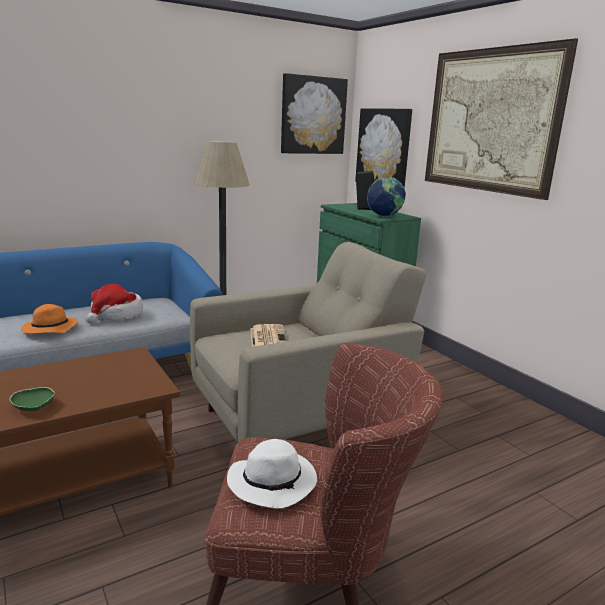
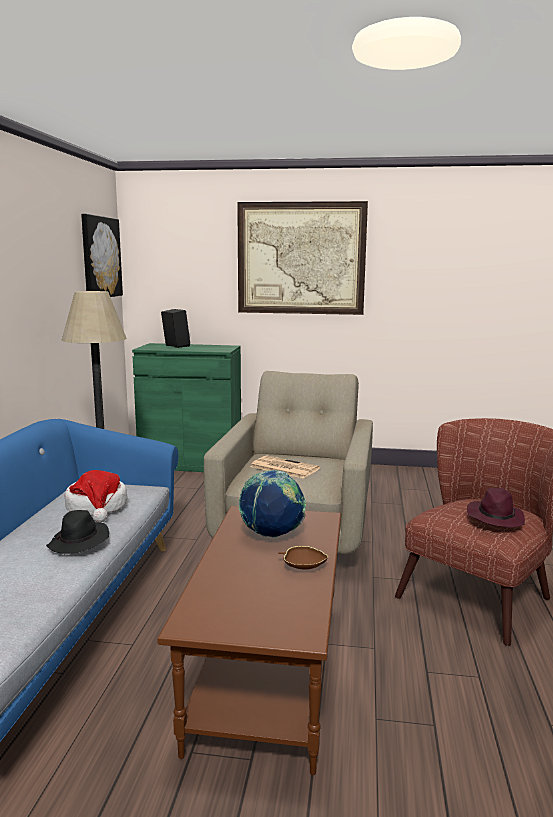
camera: 50 degrees left, 5 degrees down
green bowl [9,385,55,411] -> brown bowl [278,546,328,570]
orange hat [21,304,78,334] -> black hat [46,510,109,554]
white hat [227,439,317,509] -> purple hat [467,488,525,528]
picture [355,109,412,188] -> none
globe [367,177,406,217] -> globe moved to [239,470,306,538]

